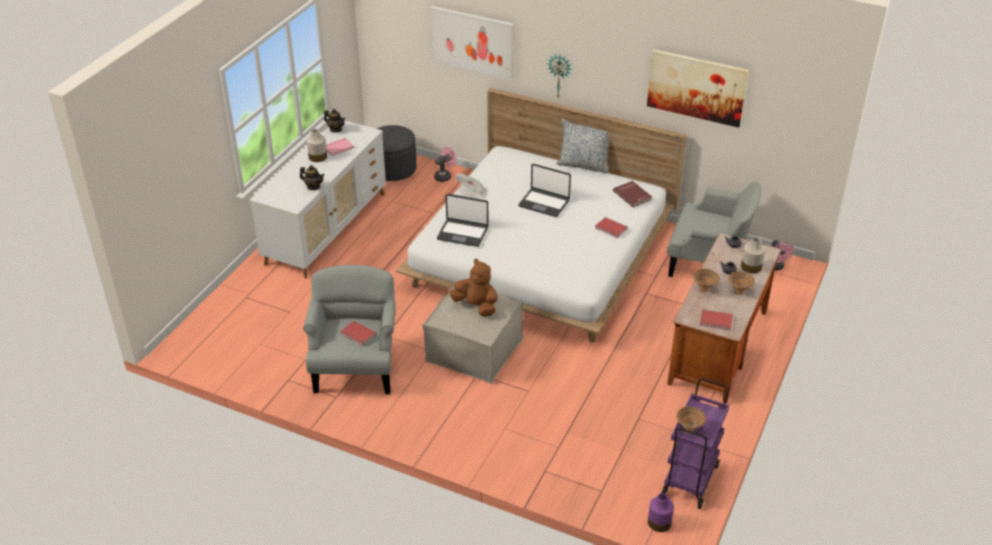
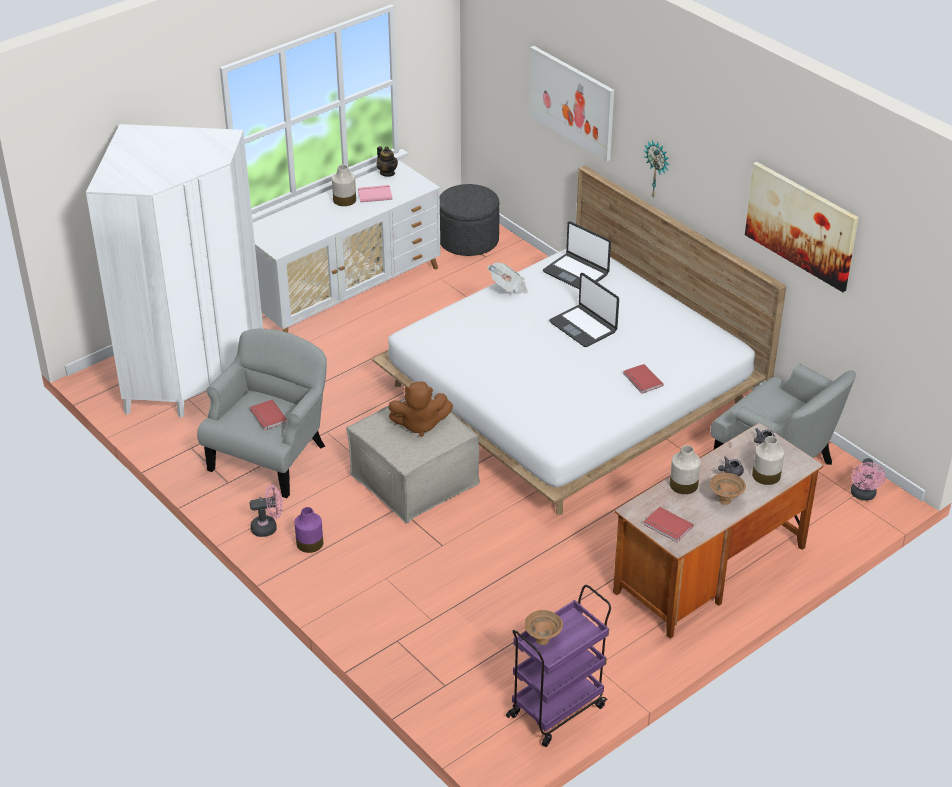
camera: 25 degrees right, 0 degrees up
teapot [300,165,324,190] -> none
pink fan [434,147,456,182] -> pink fan moved to [250,485,283,537]
laptop [437,194,488,247] -> laptop moved to [543,221,611,289]
brown plush toy [449,259,498,317] -> brown plush toy turned 120 degrees clockwise [388,381,453,437]
pillow [556,119,610,173] -> none
red book [613,181,652,207] -> none
purple vase [648,493,674,532] -> purple vase moved to [295,507,323,553]
brown bowl [693,269,720,292] -> beige vase [670,445,701,494]
none -> white wardrobe [86,124,263,418]

